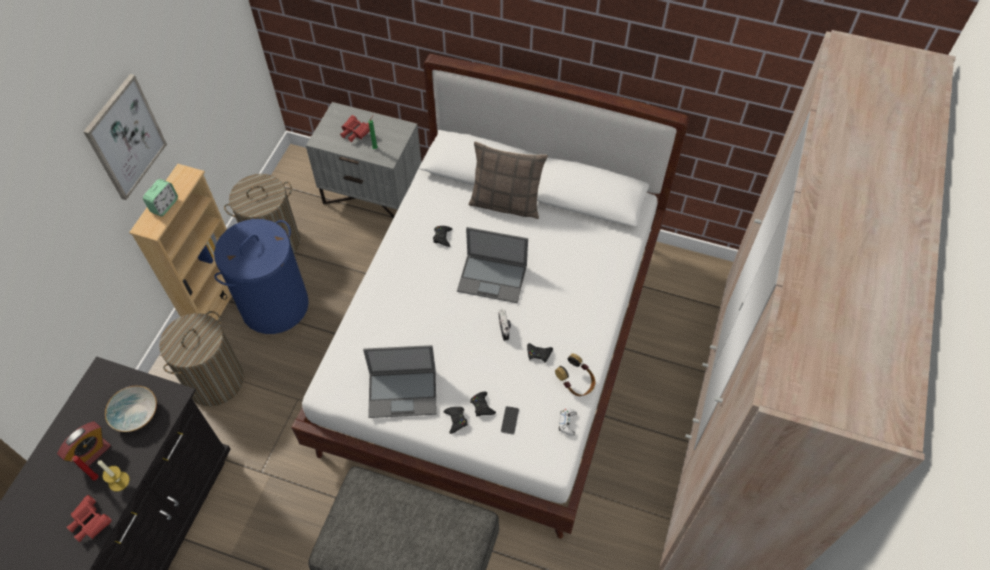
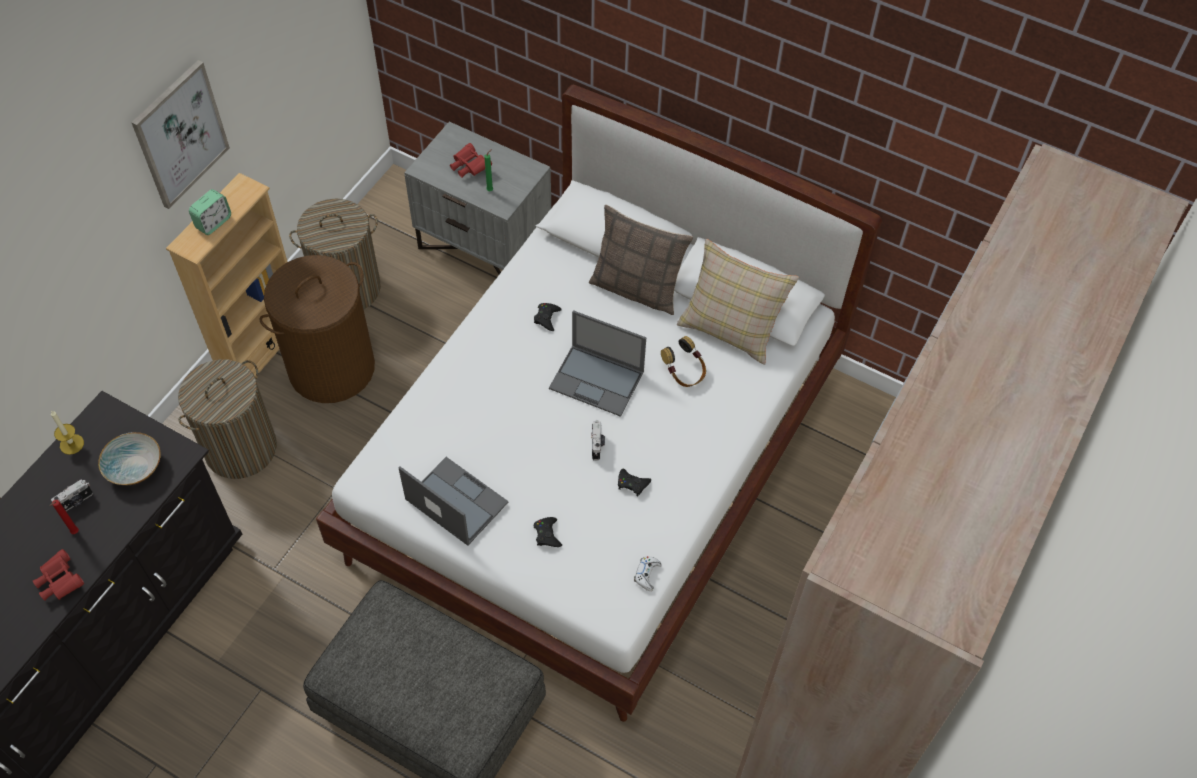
camera: 10 degrees right, 0 degrees up
alarm clock [57,421,111,467] -> camera [51,479,93,511]
candle [98,460,130,491] -> candle moved to [51,411,84,455]
blue laundry basket [214,219,309,334] -> brown laundry basket [260,255,375,403]
laptop [363,345,437,418] -> laptop turned 150 degrees counterclockwise [399,457,508,546]
black game controller [444,407,468,434] -> none
phone [501,406,519,435] -> none
headphones [555,353,595,396] -> headphones moved to [661,336,706,387]
none -> beige pillow [677,239,799,365]

